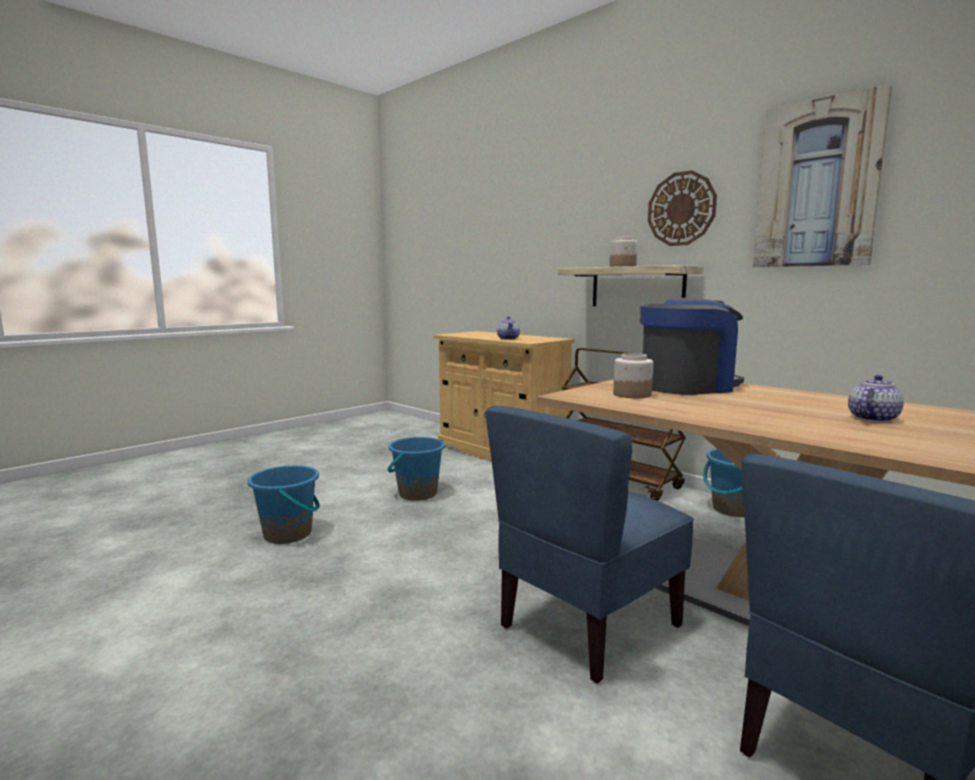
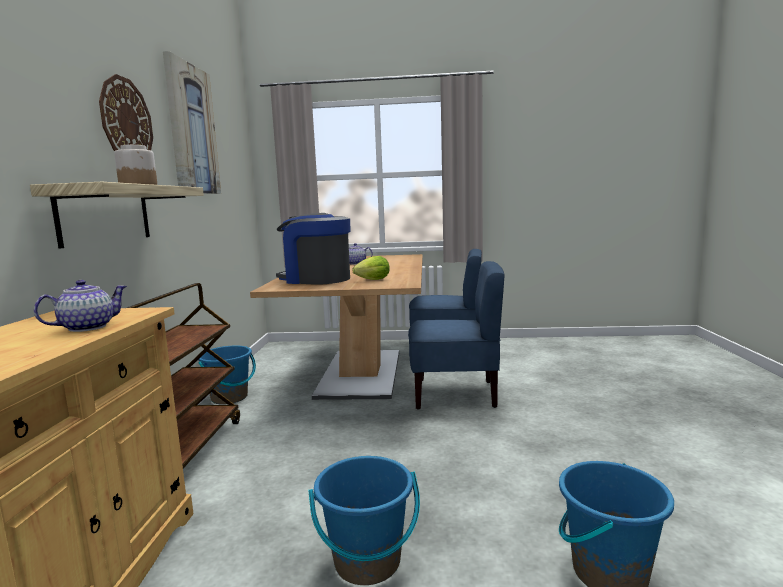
camera: 130 degrees left, 0 degrees up
jar [613,353,653,398] -> lettuce [352,256,390,280]

